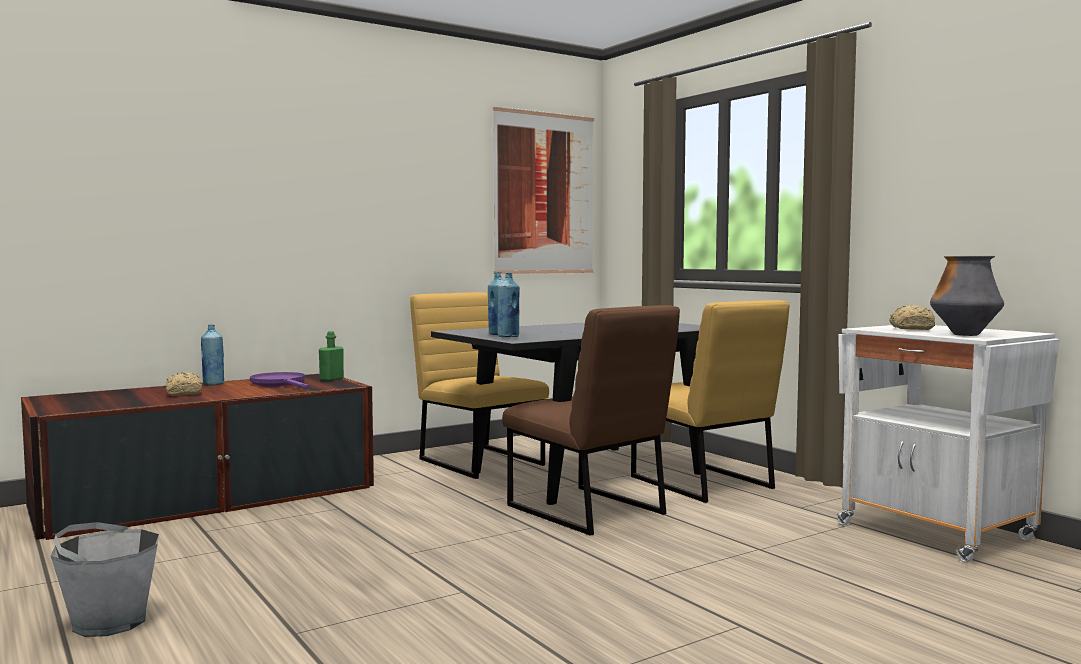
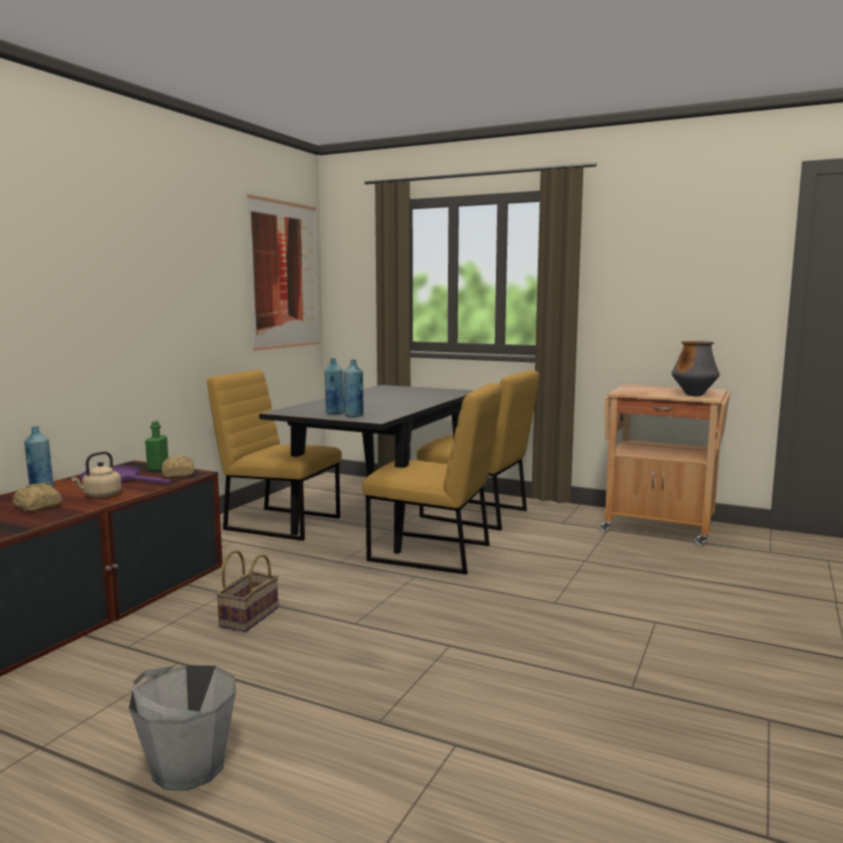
camera: 30 degrees left, 5 degrees up
brown chair [502,305,680,536] -> yellow chair [362,383,502,575]
white cart [836,325,1060,563] -> brown cart [600,384,730,546]
bread [889,305,935,330] -> bread moved to [162,455,194,478]
none -> beige kettle [71,451,122,498]
none -> basket [216,550,278,632]

